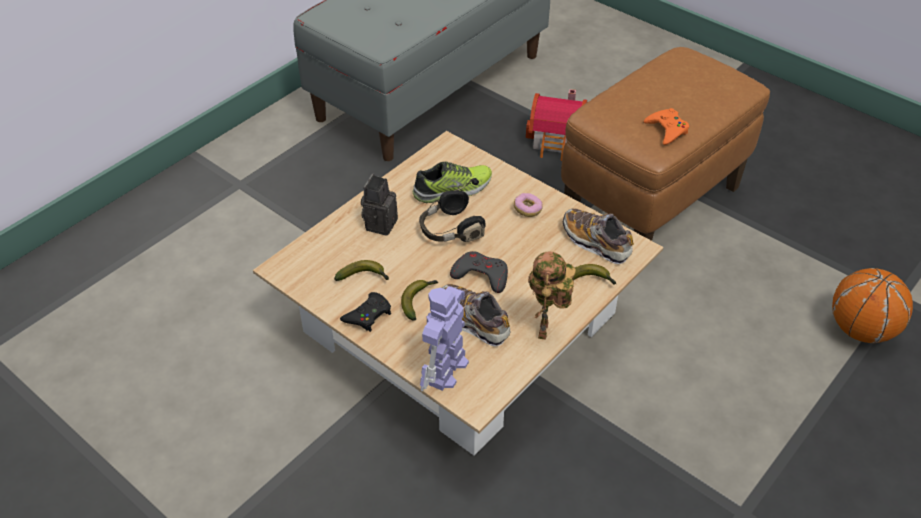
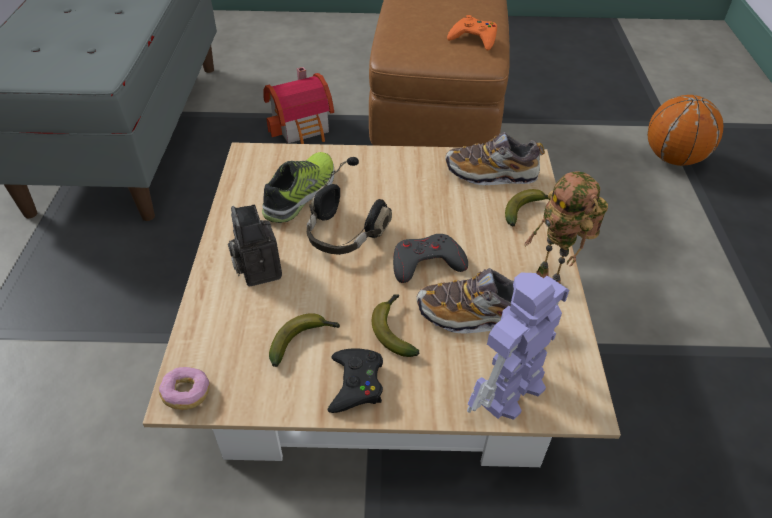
camera: 40 degrees left, 0 degrees up
toy robot [420,286,469,391] -> toy robot turned 60 degrees clockwise [467,273,569,420]
donut [514,193,542,217] -> donut moved to [159,367,210,410]

